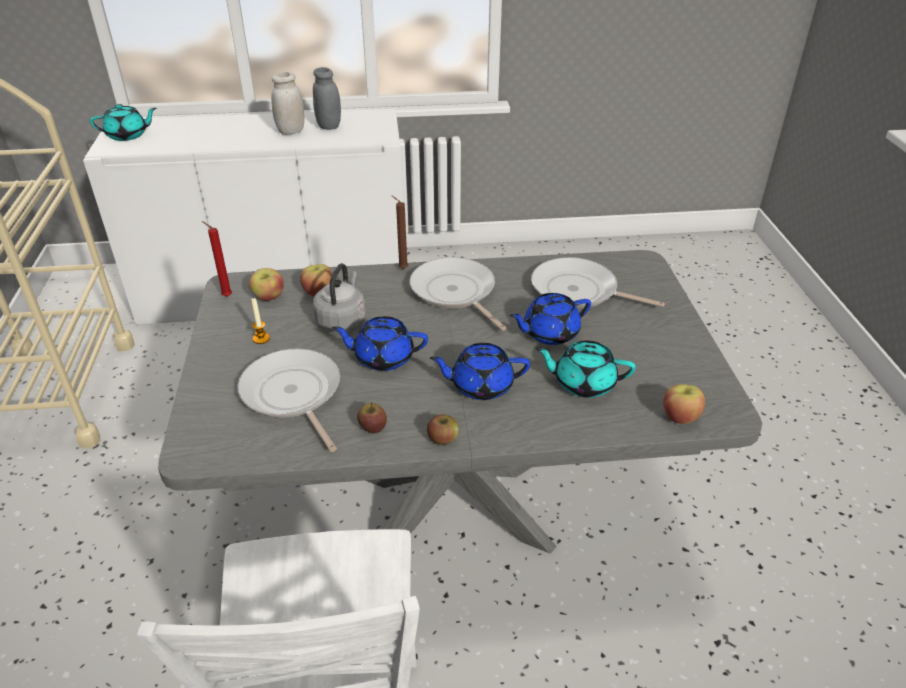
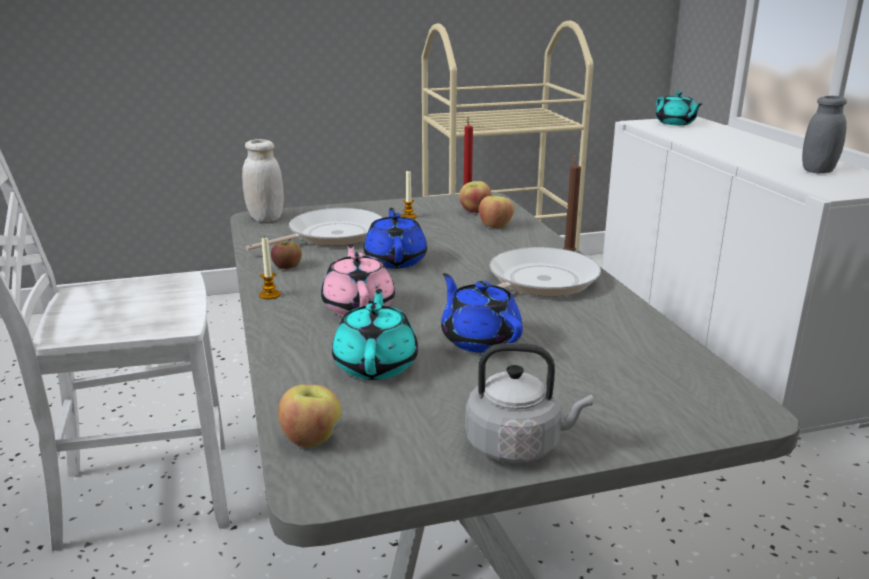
camera: 80 degrees right, 15 degrees down
white jar [271,72,305,135] -> white jar moved to [242,139,284,222]
grey kettle [313,263,366,331] -> grey kettle moved to [465,343,593,463]
apple [427,415,459,445] -> candle [259,236,281,299]
blue teapot [430,343,530,400] -> pink teapot [321,244,395,316]
frying pan [531,257,665,309] -> none

